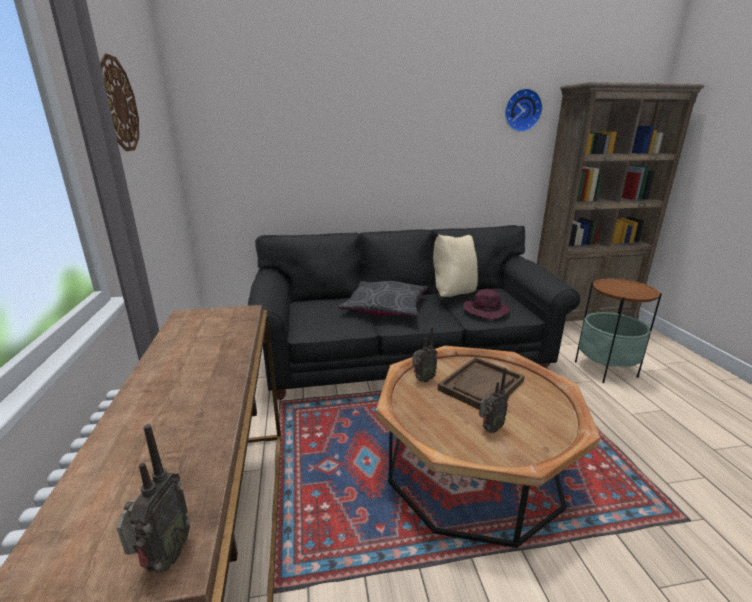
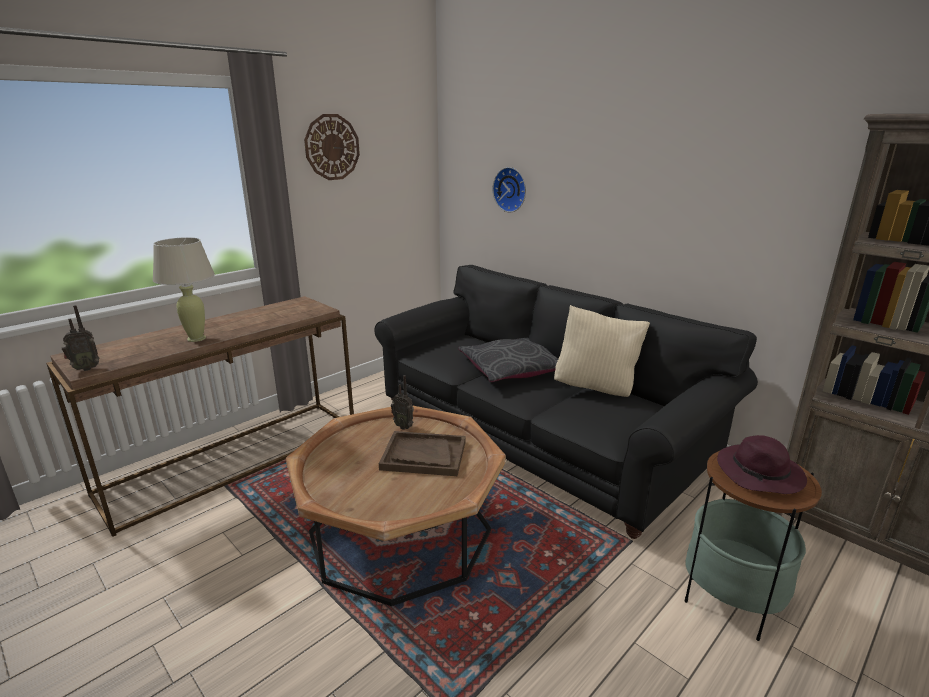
camera: 55 degrees right, 0 degrees up
purple hat [463,289,510,319] -> purple hat moved to [717,435,807,494]
radio [479,367,509,433] -> none
wall clock [505,88,543,132] -> wall clock moved to [493,167,526,212]
none -> beige table lamp [153,237,215,342]

